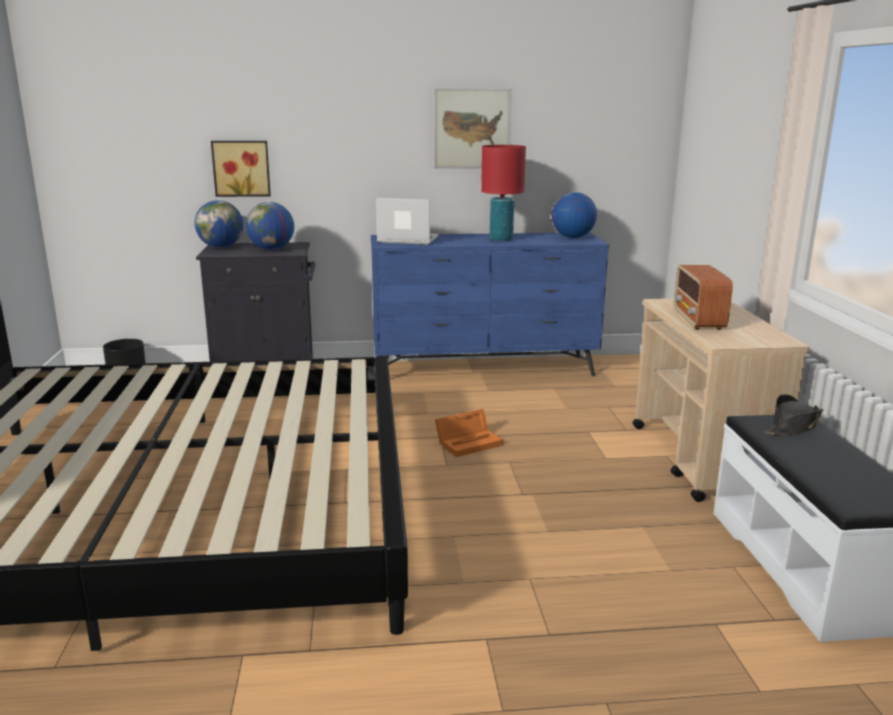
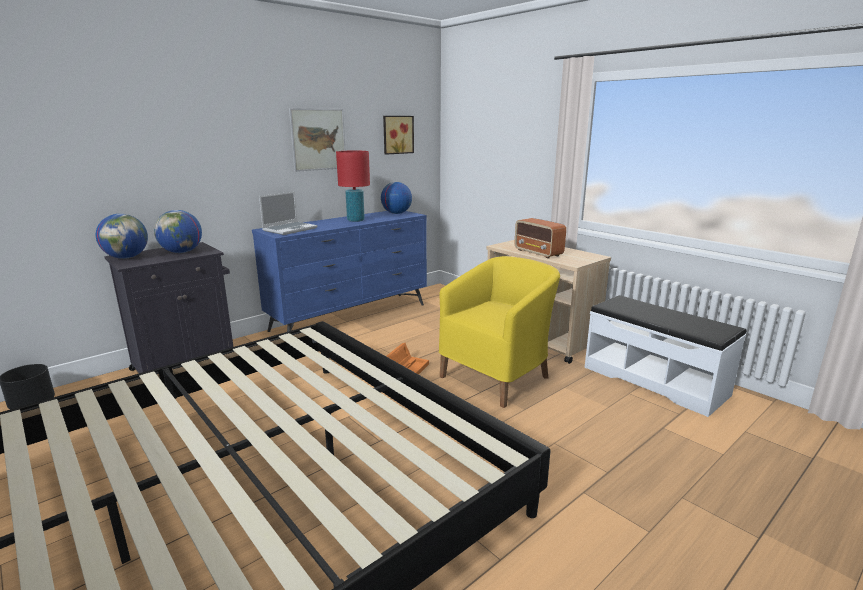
camera: 35 degrees left, 0 degrees up
picture [211,141,271,197] -> picture moved to [383,116,414,155]
laptop [376,198,439,245] -> laptop turned 150 degrees clockwise [259,191,317,235]
black hat [764,394,823,437] -> none
none -> yellow armchair [439,256,560,408]

